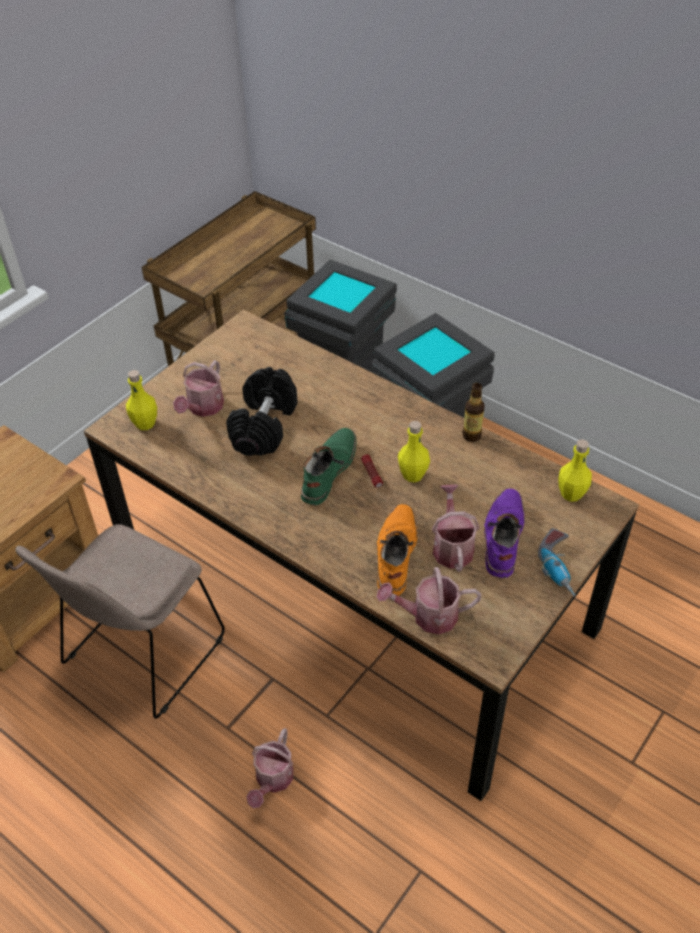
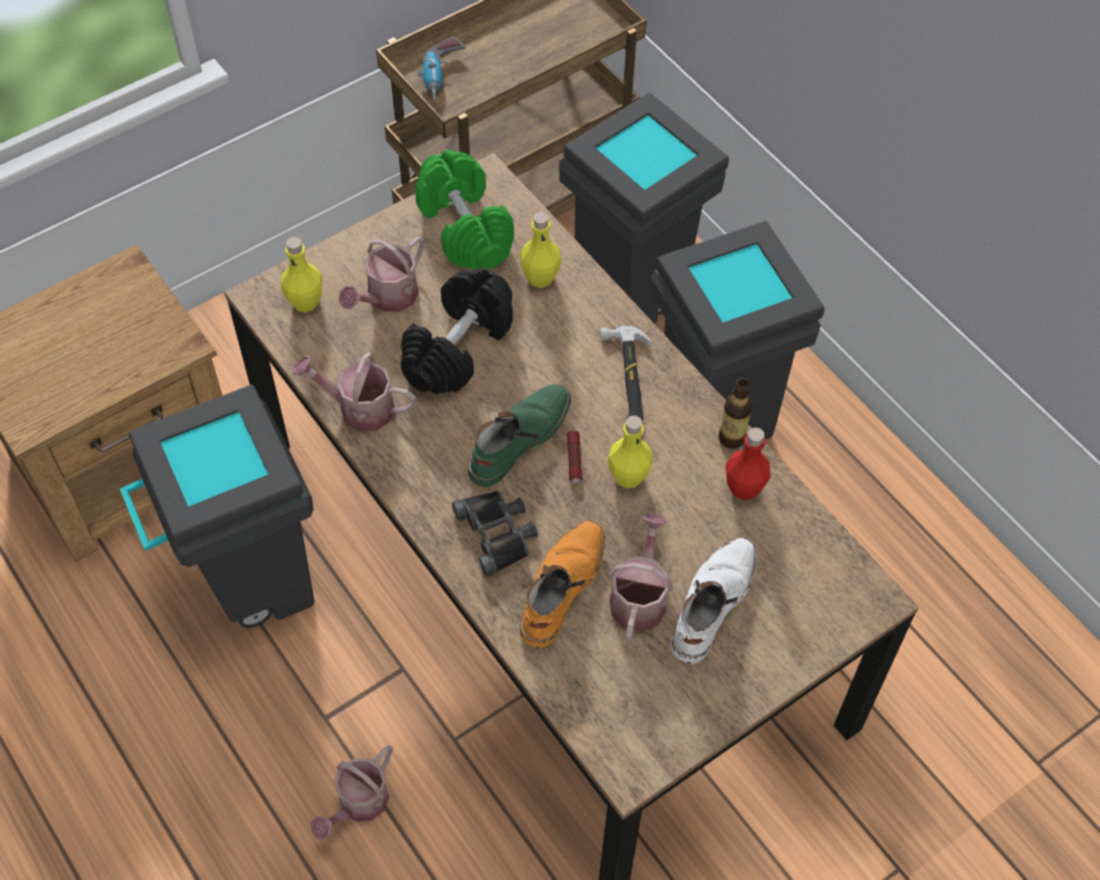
camera: 15 degrees right, 10 degrees up
beige chair [15,524,225,719] -> grey trash can [120,385,314,628]
watering can [377,567,481,634] -> watering can moved to [293,353,416,432]
purple boot [484,488,524,578] -> white boot [670,537,757,664]
power drill [538,529,576,597] -> power drill moved to [418,37,465,101]
yellow bottle [558,439,592,502] -> yellow bottle moved to [520,212,561,288]
none -> green dumbbell [415,150,514,270]
none -> black binoculars [452,490,538,576]
none -> hammer [600,325,652,421]
none -> red bottle [726,427,771,500]

